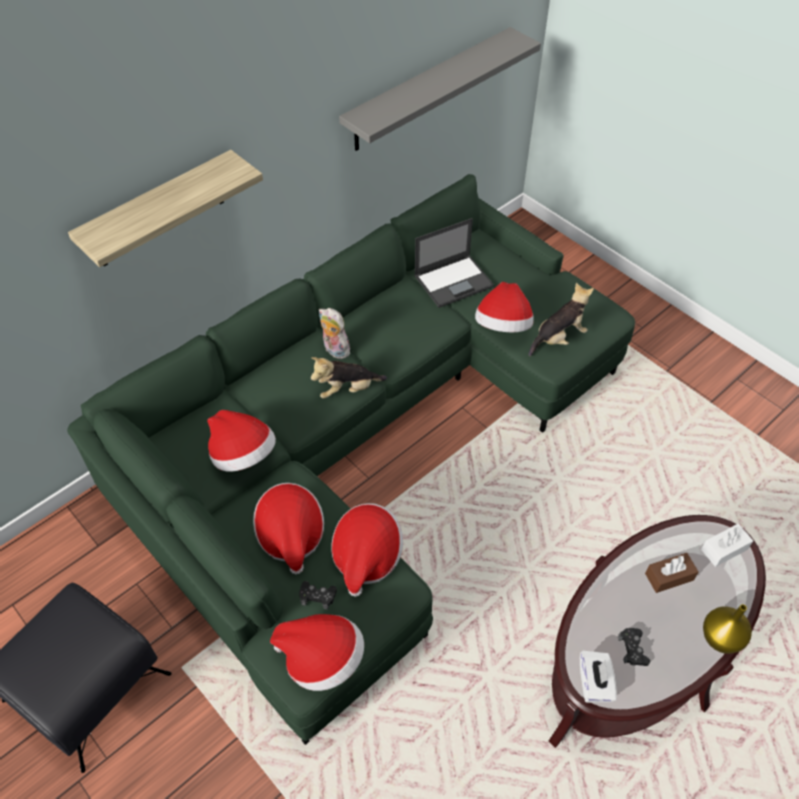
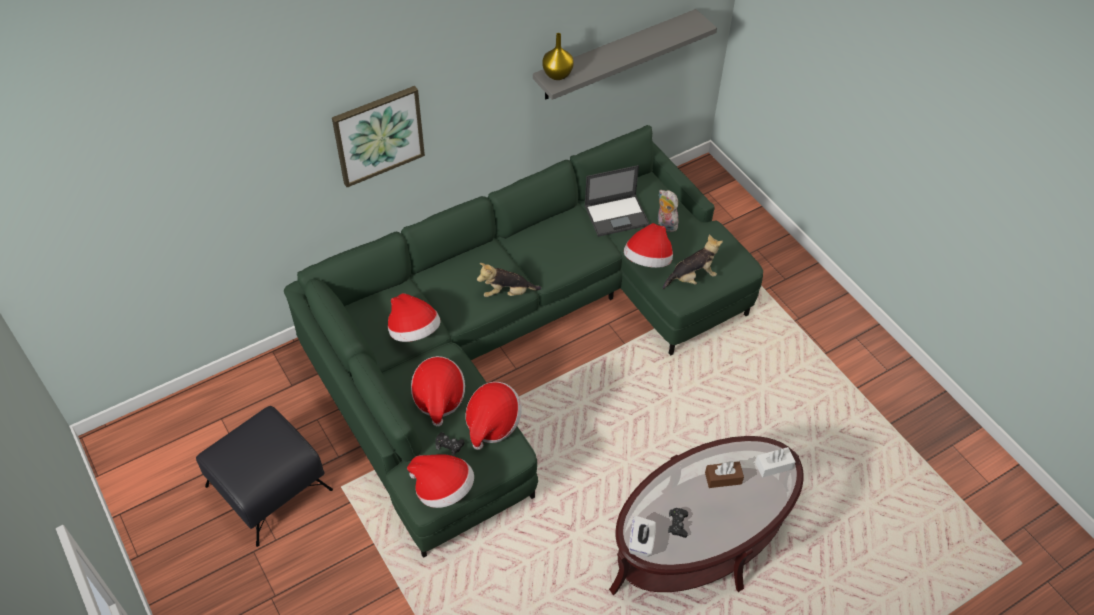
camera: 10 degrees right, 0 degrees up
shelf [68,150,263,267] -> picture [332,86,425,188]
plush toy [319,308,350,359] -> plush toy moved to [657,190,678,232]
yellow vase [703,604,752,654] -> yellow vase moved to [542,33,574,80]

